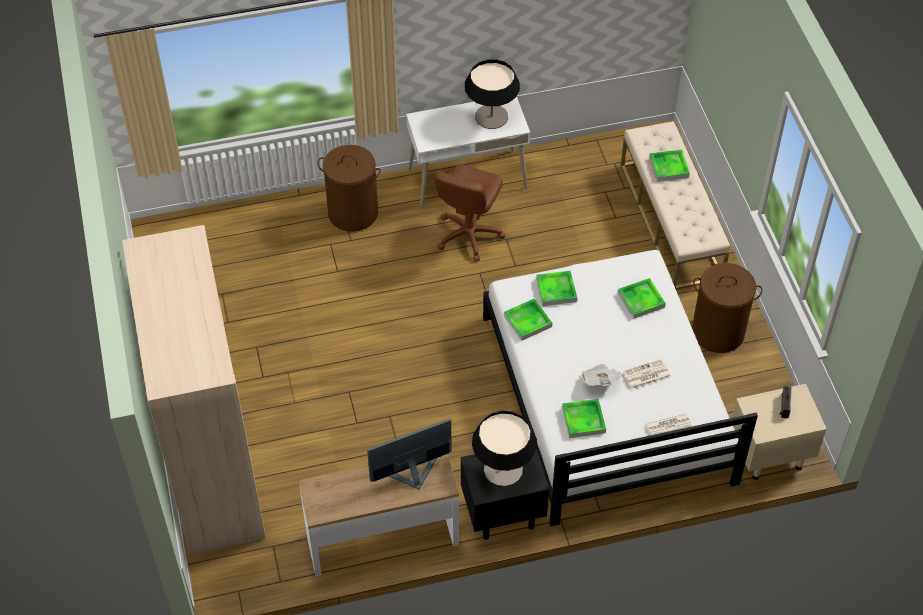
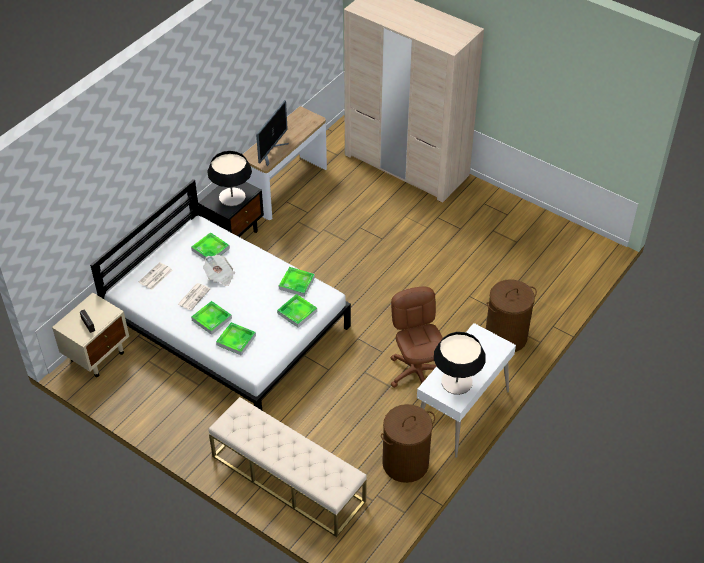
camera: 140 degrees right, 5 degrees down
tray [650,150,690,182] -> tray moved to [191,301,232,335]
brown laundry basket [692,263,763,353] -> brown laundry basket moved to [381,404,435,483]

